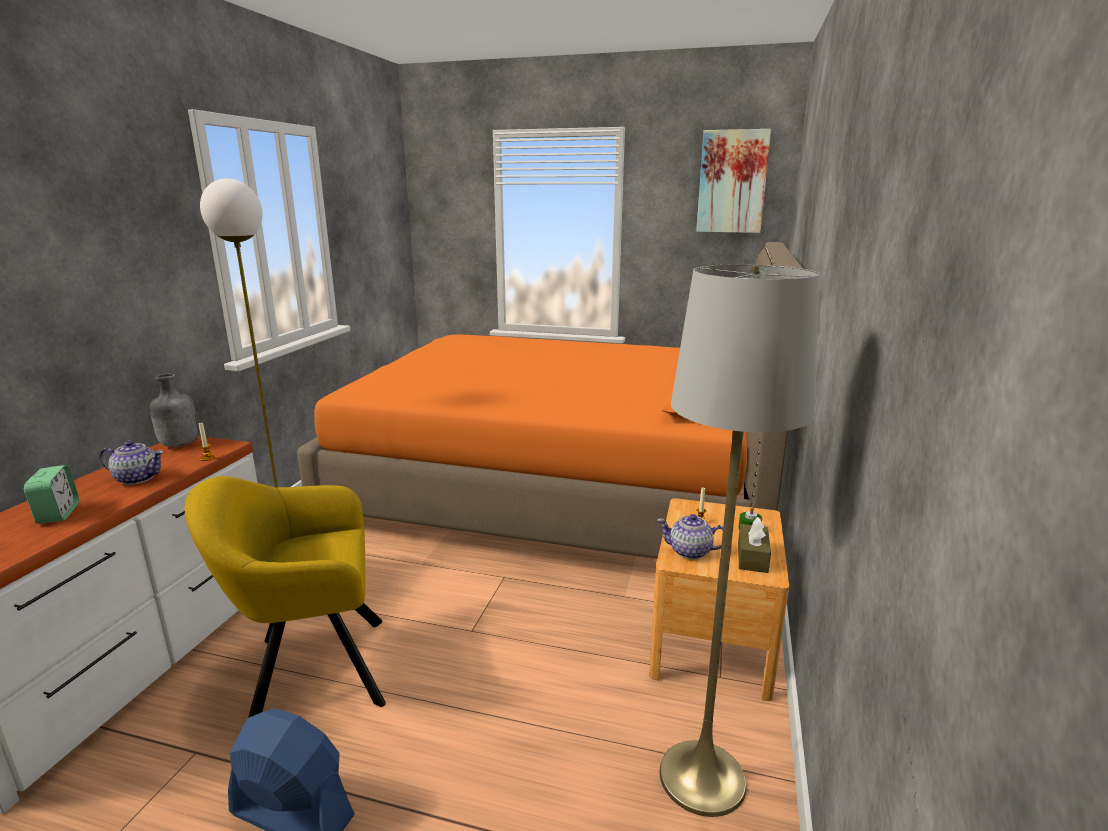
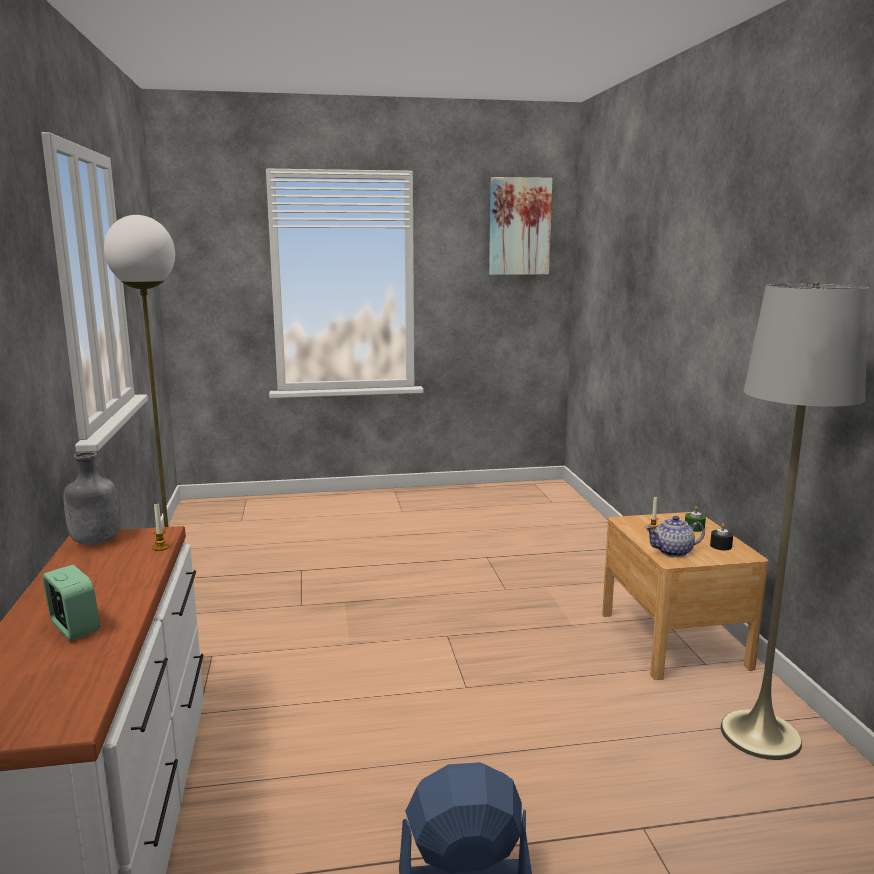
camera: 25 degrees left, 5 degrees down
teapot [100,441,164,485] -> none
yellow armchair [185,476,386,718] -> none
orange bed [297,242,804,559] -> none
brown tissue box [738,517,771,573] -> black candle [710,523,733,550]

